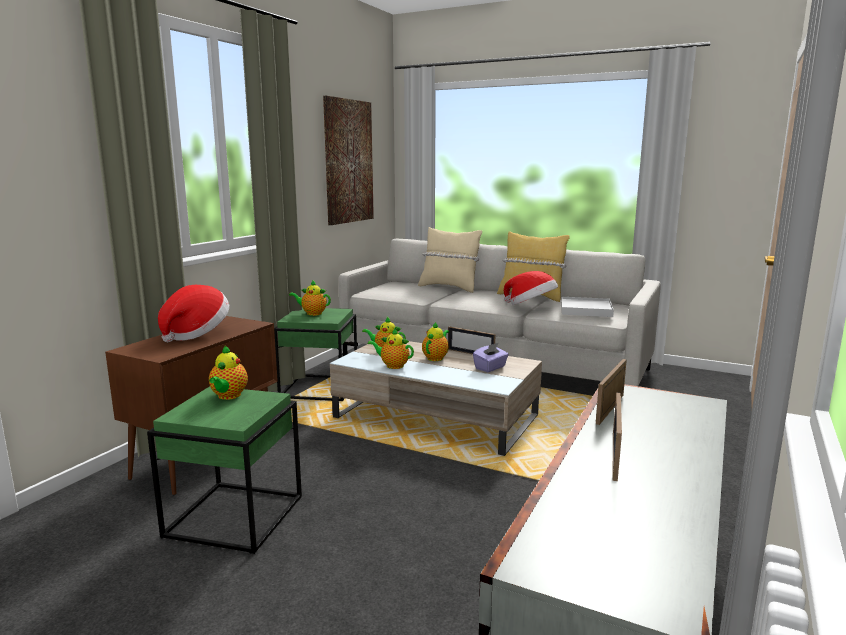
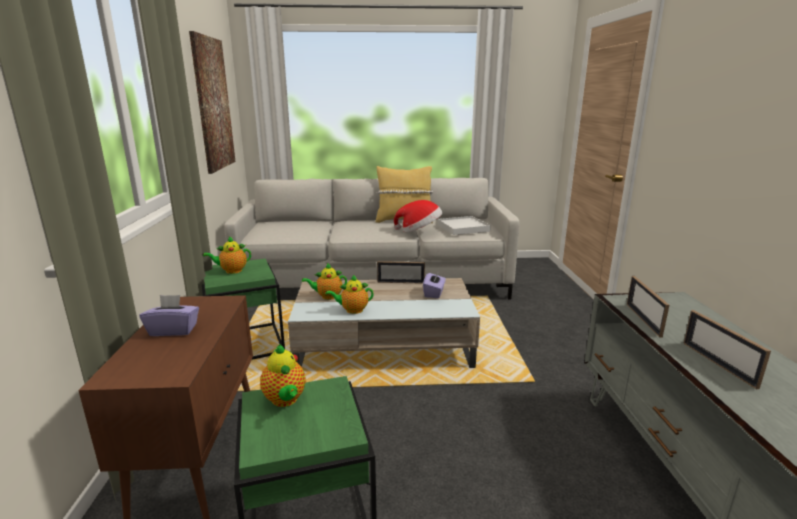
camera: 30 degrees left, 5 degrees up
hat [158,285,229,342] -> purple tissue box [139,295,199,336]
beige pillow [418,227,482,293] -> none
teapot [422,322,449,361] -> none

